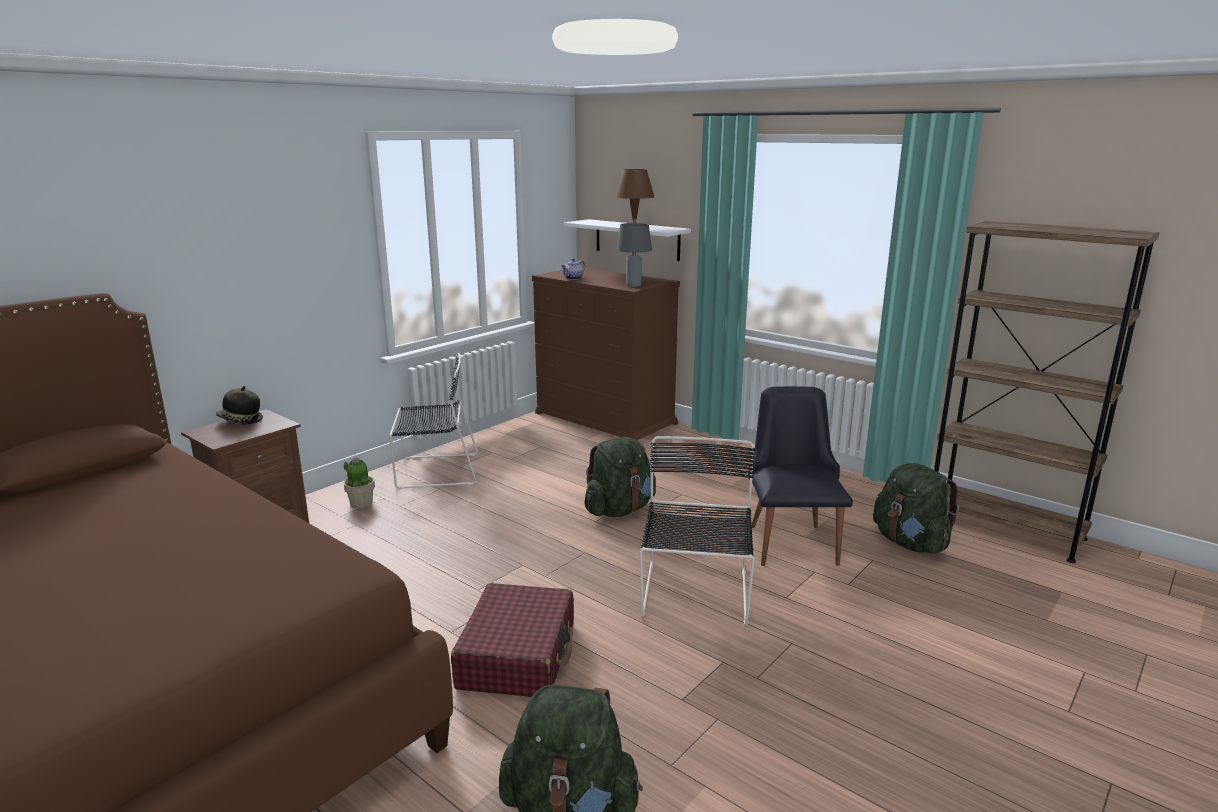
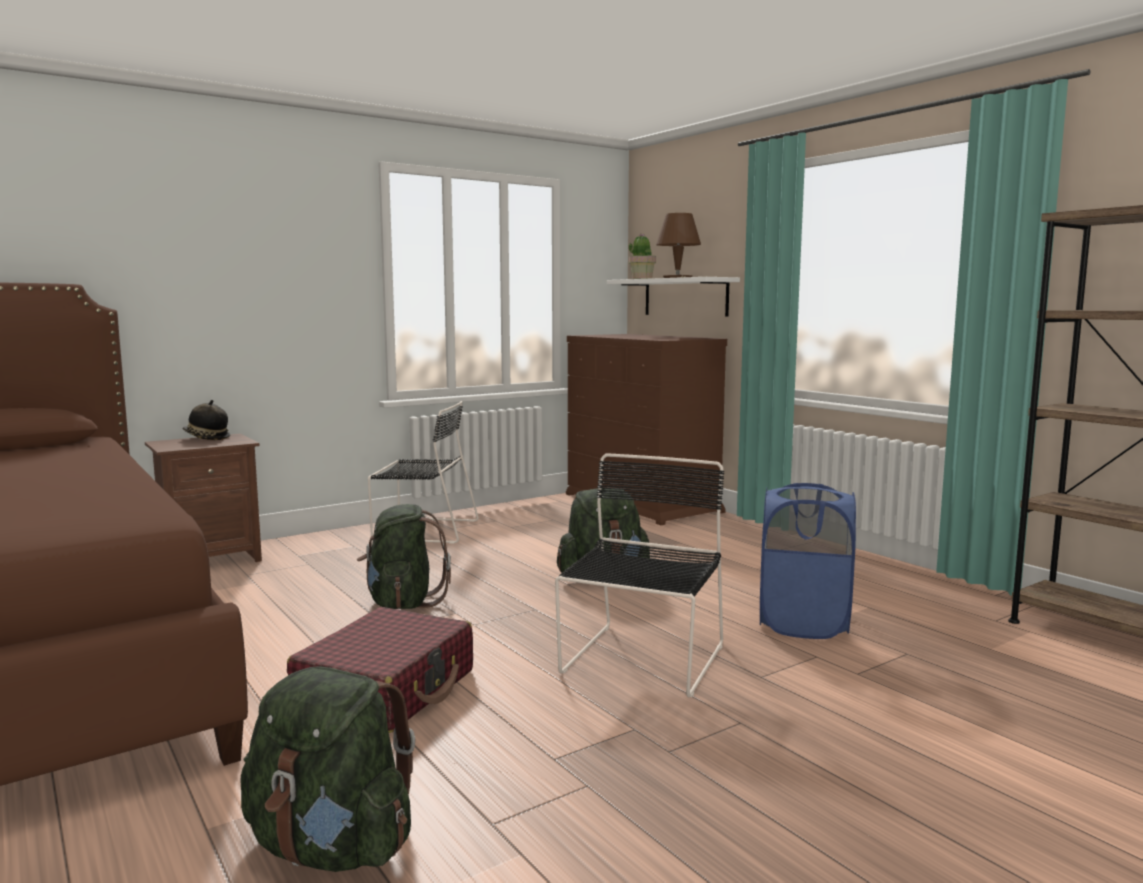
camera: 15 degrees right, 10 degrees down
potted plant [344,457,375,508] -> potted plant moved to [629,234,656,279]
teapot [561,258,585,280] -> none
grey table lamp [616,223,652,287] -> none
black chair [748,386,853,566] -> blue laundry basket [760,483,856,639]
green backpack [873,463,959,554] -> green backpack moved to [357,504,451,609]

